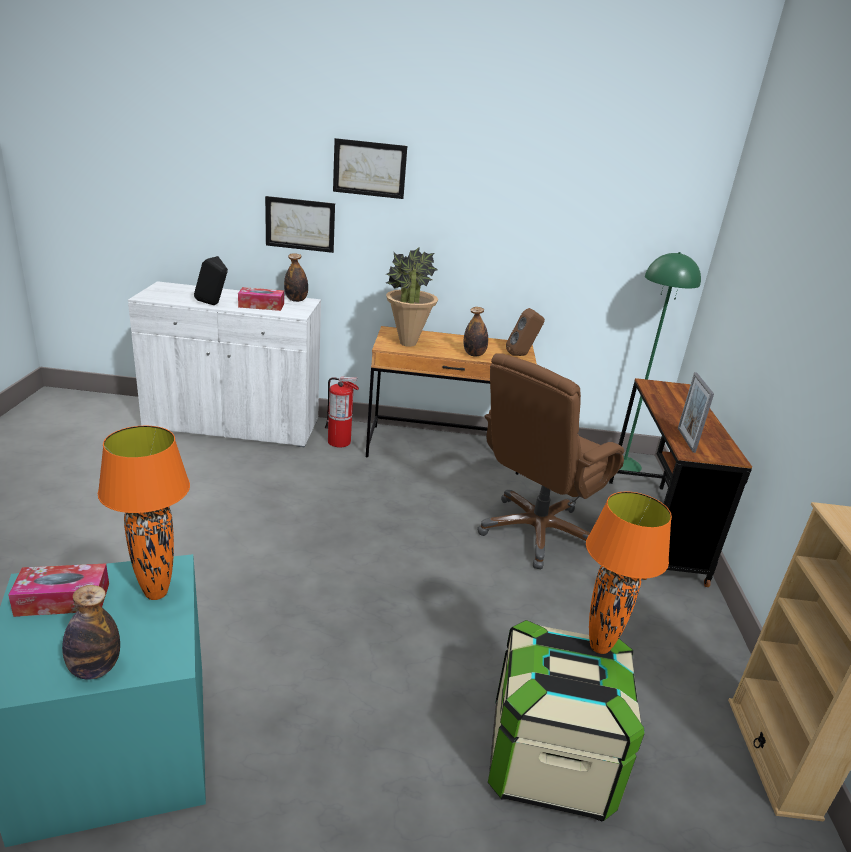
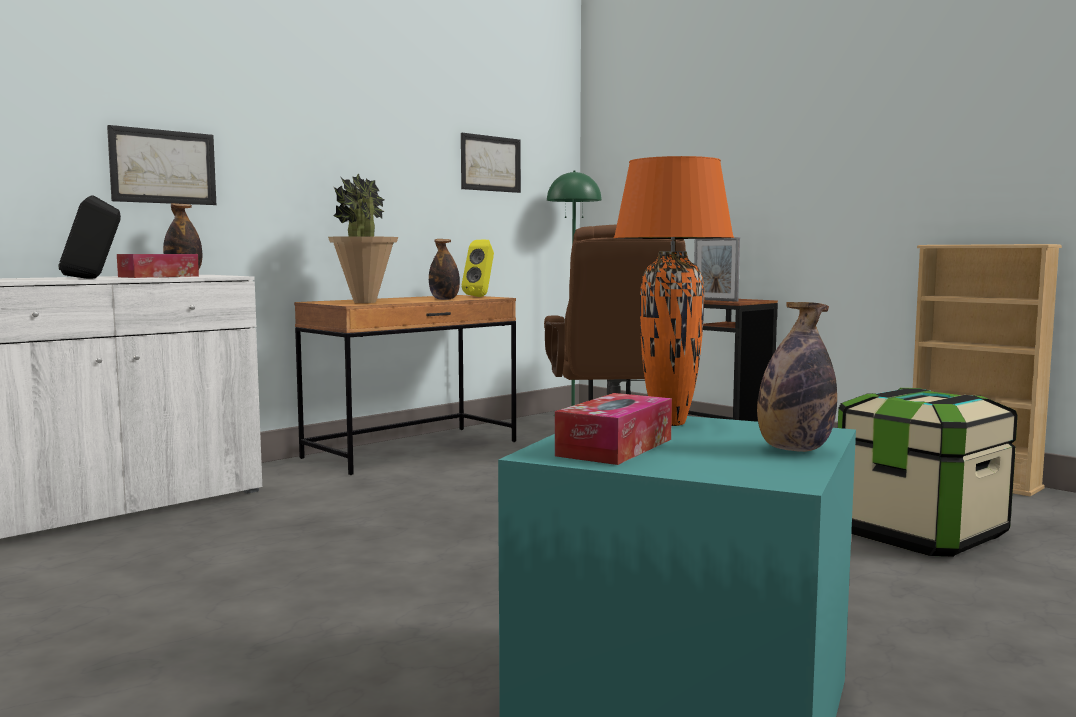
camera: 45 degrees left, 20 degrees down
fire extinguisher [325,377,359,447] -> none
picture [333,138,407,199] -> picture moved to [461,133,521,193]
brown speaker [506,308,545,356] -> yellow speaker [461,240,494,297]
orange table lamp [586,491,672,654] -> none

